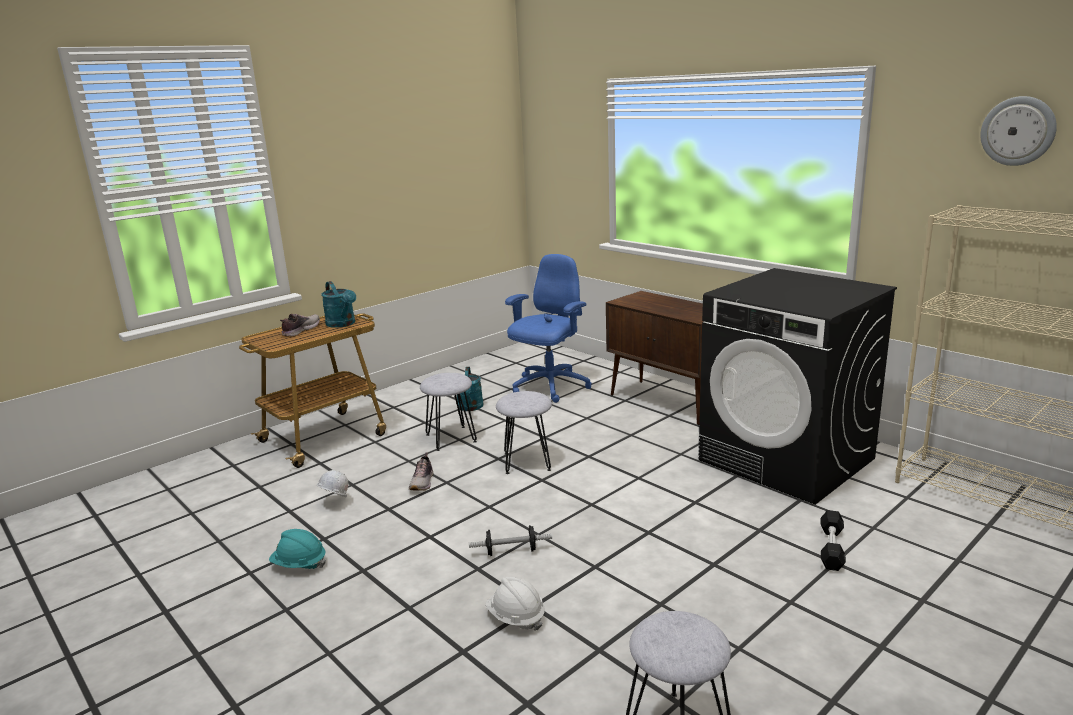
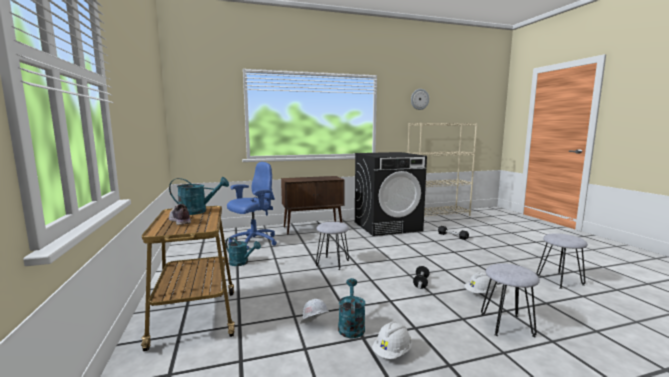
camera: 65 degrees left, 10 degrees down
turquoise hard hat [269,529,326,569] -> white hard hat [372,321,412,359]
shoe [409,452,433,491] -> none
grey stool [420,373,477,451] -> grey stool moved to [481,263,540,337]
blue office chair [505,254,592,403] -> blue office chair turned 75 degrees clockwise [227,162,277,250]
none -> turquoise watering can [338,278,365,338]

